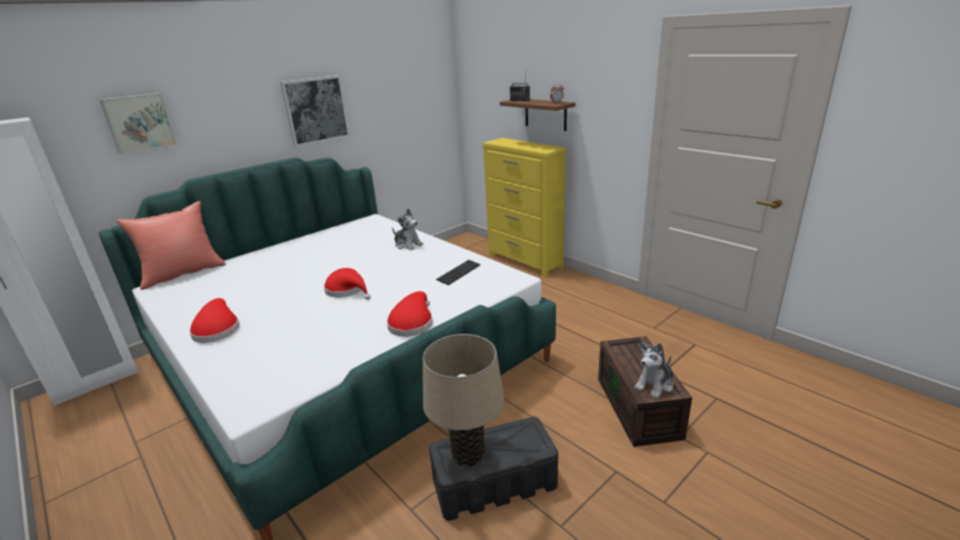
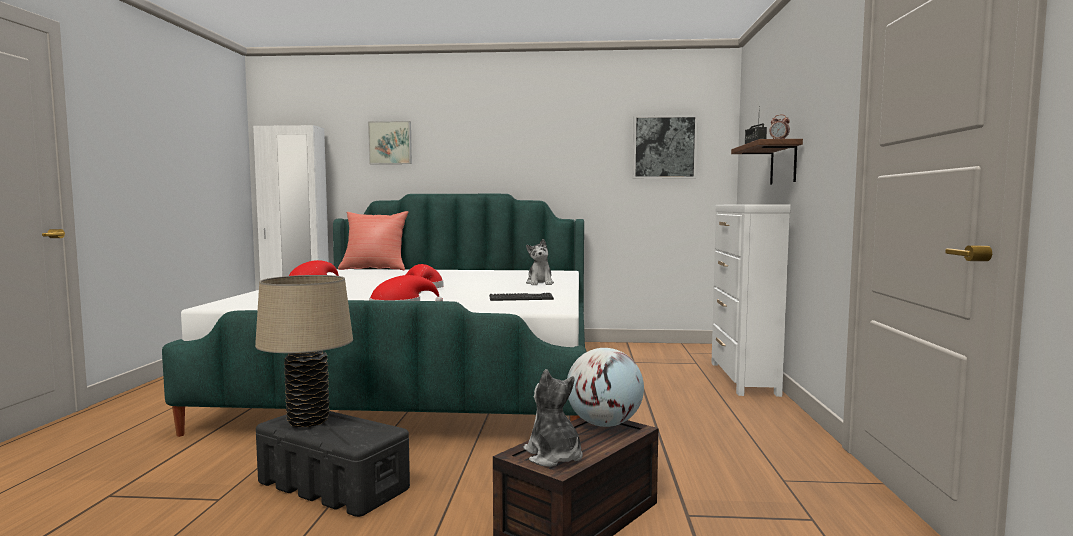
camera: 45 degrees right, 20 degrees down
picture [280,75,350,147] -> picture moved to [633,115,698,179]
yellow dresser [483,138,567,277] -> white dresser [711,204,791,397]
plush toy [634,342,674,399] -> plush toy turned 60 degrees clockwise [524,369,583,467]
none -> globe [567,348,644,427]

